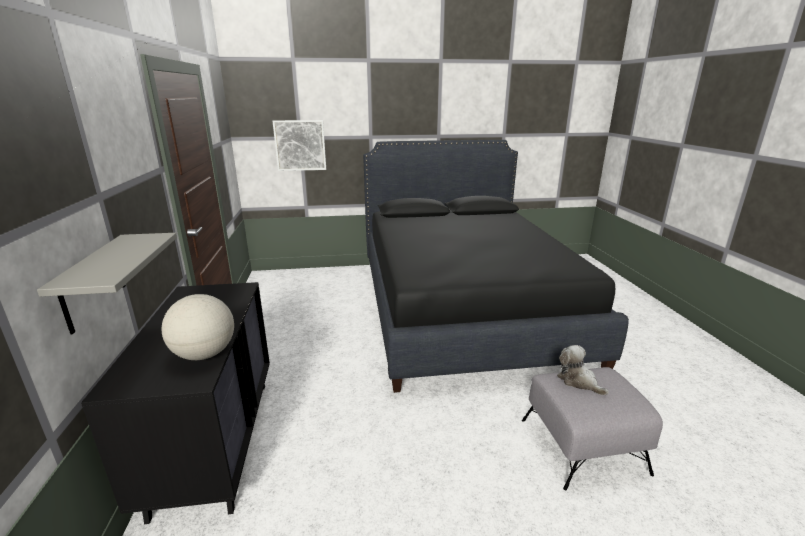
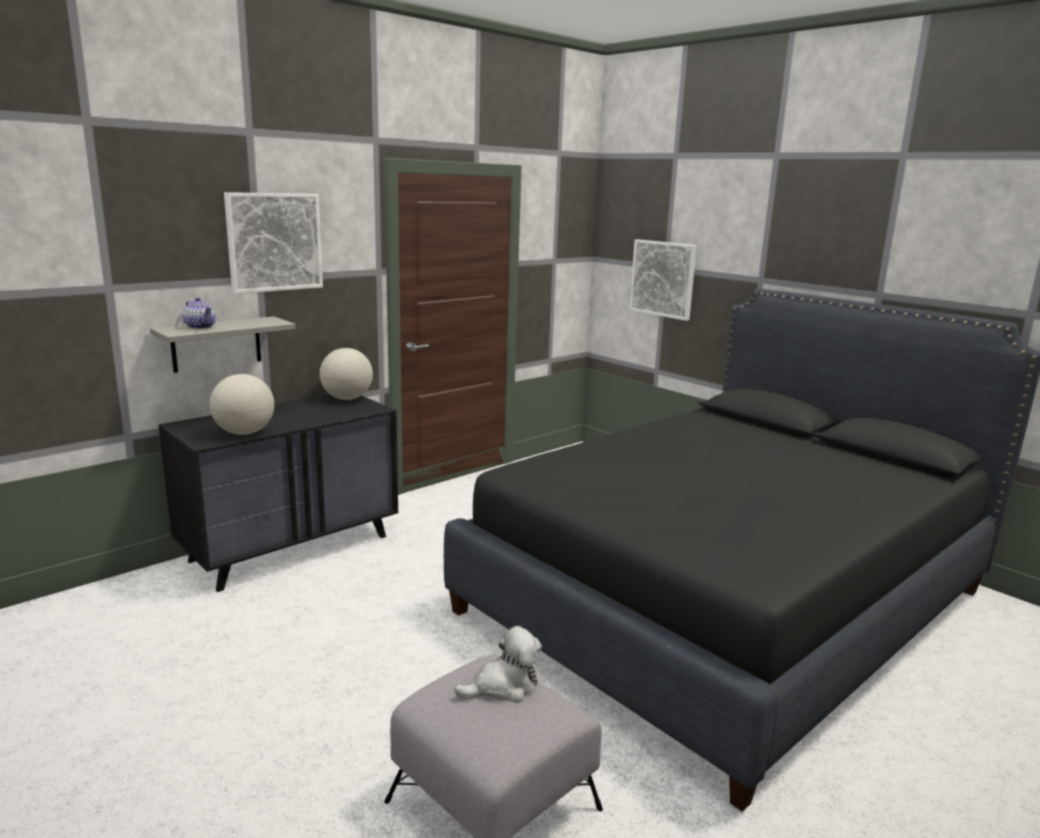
camera: 55 degrees right, 5 degrees down
plush toy [557,345,609,395] -> plush toy turned 45 degrees clockwise [454,626,542,703]
none -> teapot [183,297,216,329]
none -> picture [224,192,323,294]
none -> globe [320,348,373,400]

